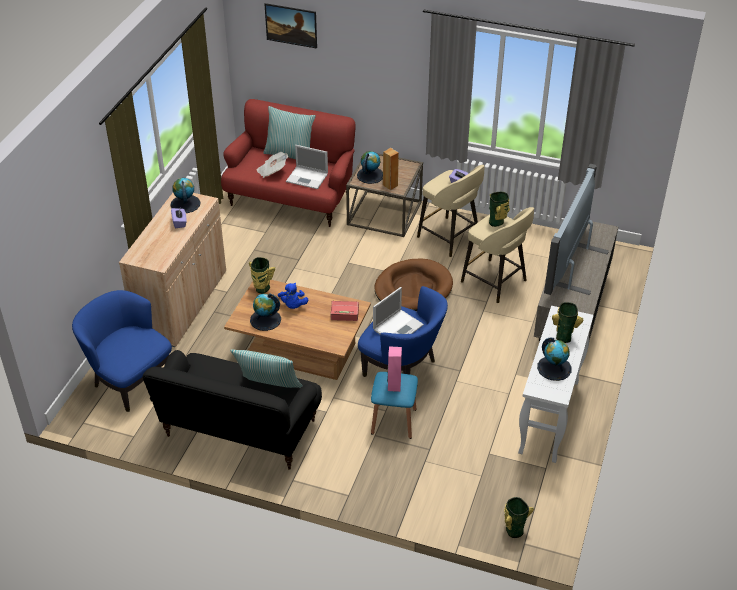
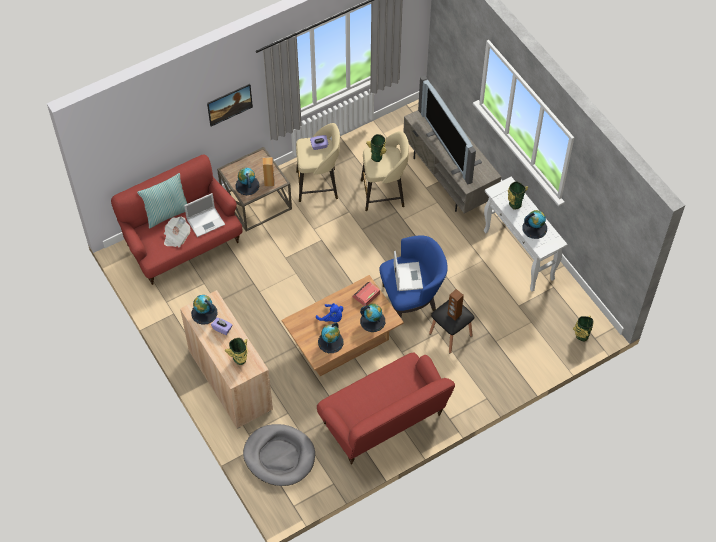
camera: 50 degrees left, 15 degrees up
blue armchair [72,290,172,412] -> grey dog bed [243,424,315,486]
black sofa [143,350,322,470] -> red sofa [317,352,455,464]
pillow [230,349,303,388] -> none
vase [249,257,275,294] -> vase moved to [225,338,248,365]
picture [264,3,317,49] -> picture moved to [207,84,253,126]
blue stool [371,372,418,439] -> black stool [429,300,474,353]
brown dog bed [374,259,453,311] -> none
pink speaker [387,346,402,392] -> brown speaker [447,289,464,320]
none -> globe [360,304,385,332]

